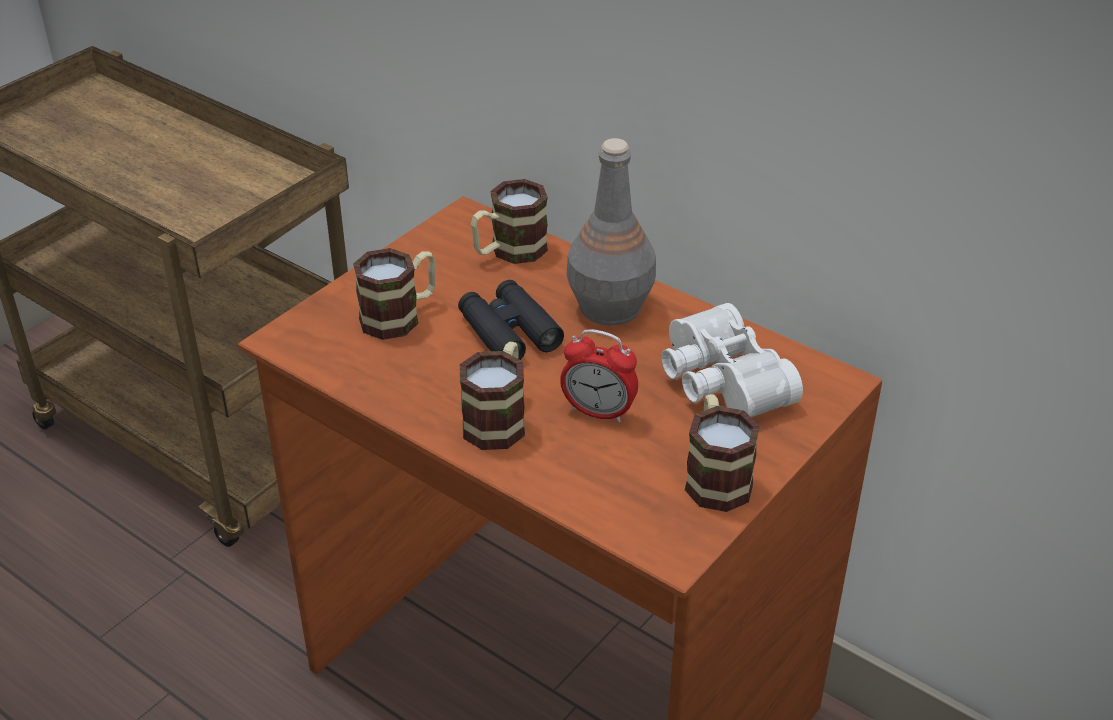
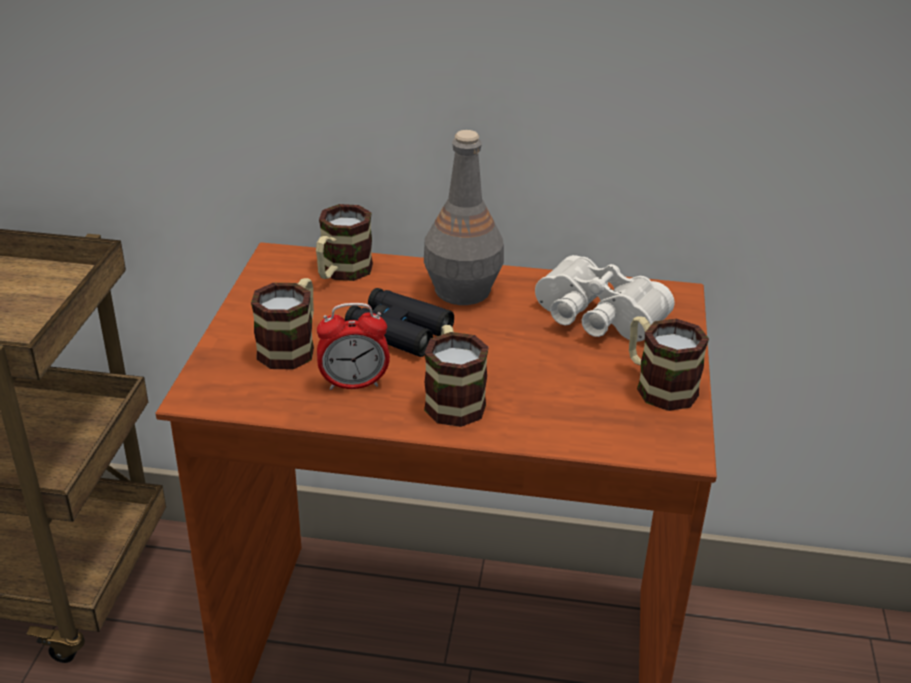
camera: 30 degrees left, 5 degrees down
alarm clock [560,329,638,423] -> alarm clock moved to [317,303,390,390]

